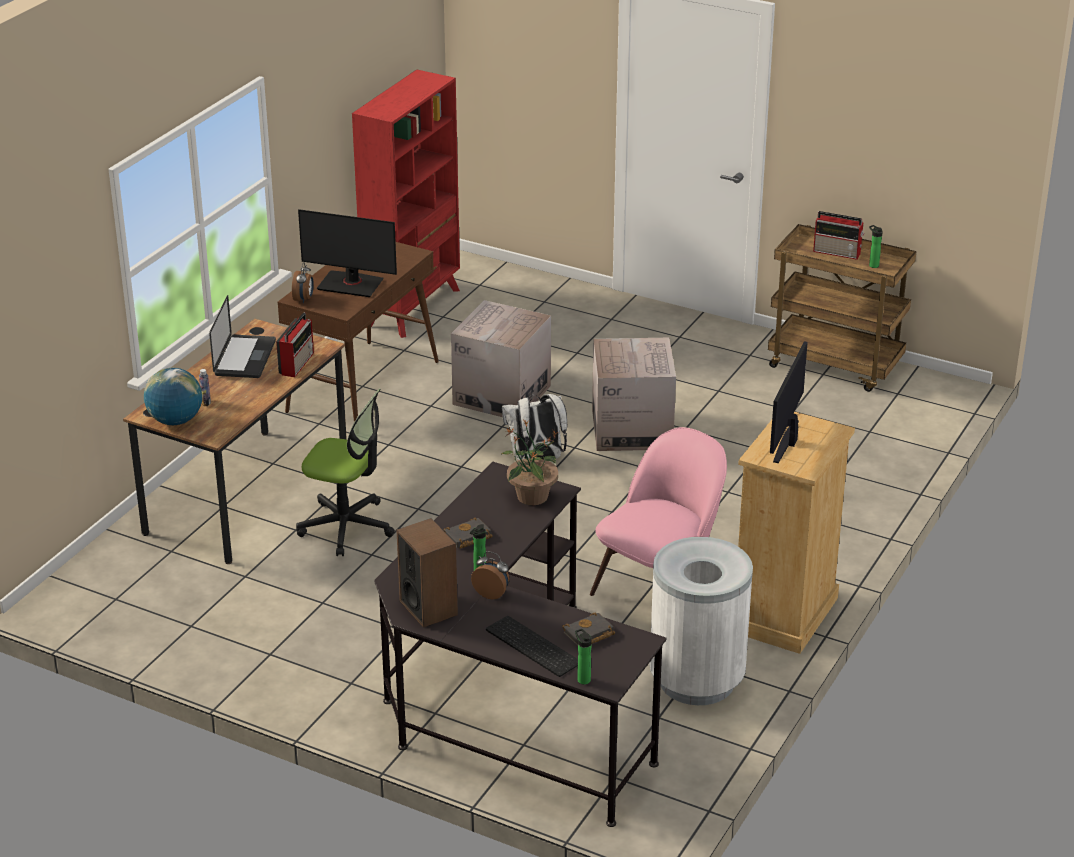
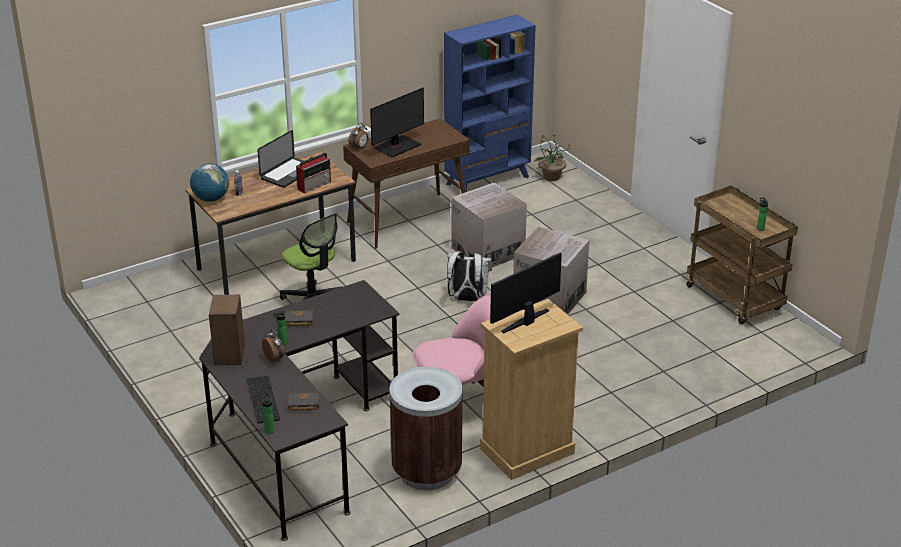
camera: 30 degrees right, 0 degrees up
monitor [298,209,397,297] -> monitor turned 90 degrees counterclockwise [370,88,424,158]
red bookcase [352,70,460,338] -> blue bookcase [444,15,536,192]
potted plant [500,420,558,505] -> potted plant moved to [533,134,571,181]
white trash can [650,537,753,705] -> brown trash can [389,367,463,490]
radio [813,211,864,260] -> none

